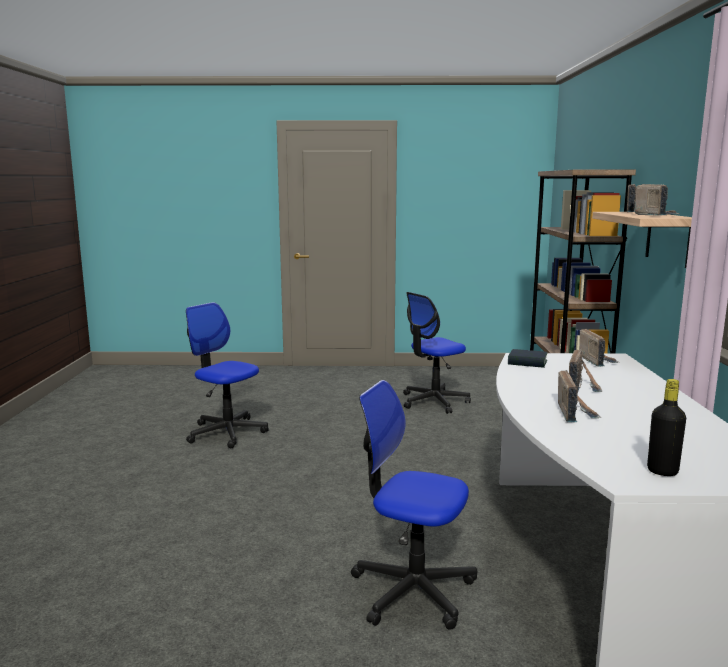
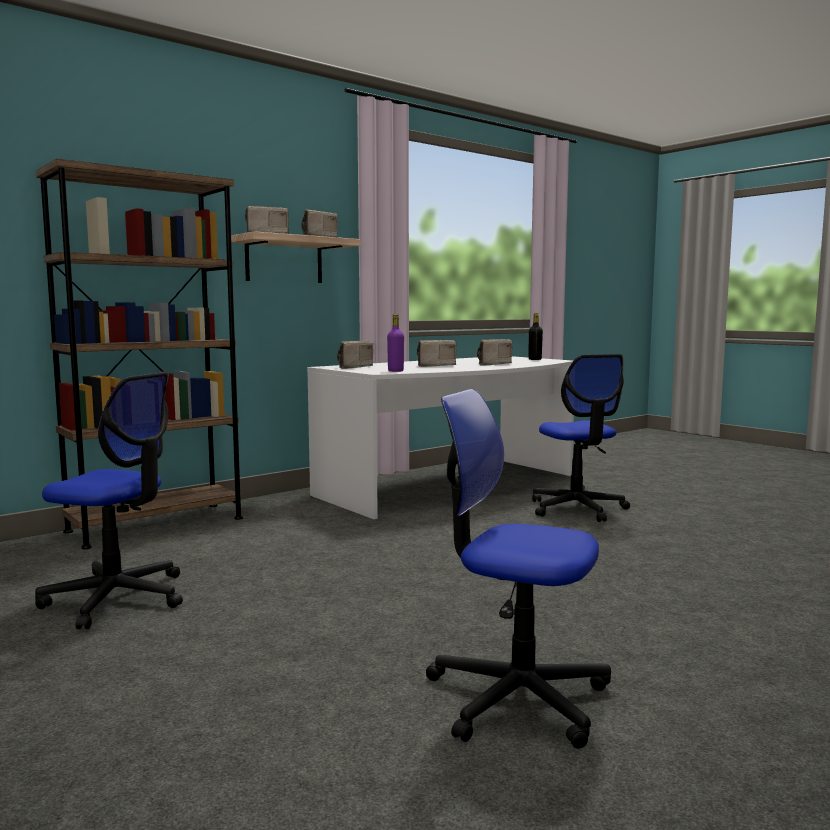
camera: 130 degrees left, 5 degrees down
office chair [186,302,269,448] -> office chair turned 120 degrees clockwise [426,389,611,749]
book [508,349,547,368] -> purple bottle [387,314,404,372]

